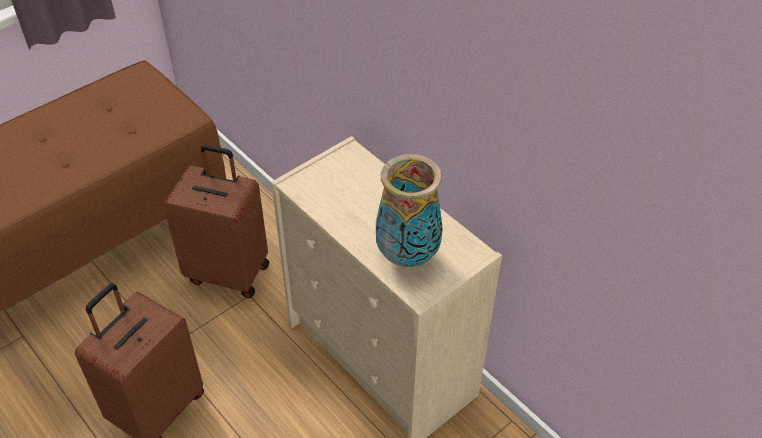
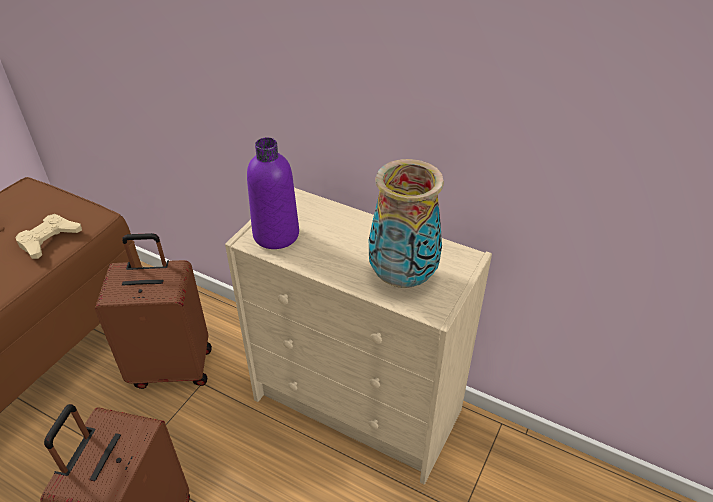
camera: 20 degrees left, 5 degrees down
none -> beige game controller [15,214,82,259]
none -> purple bottle [247,138,299,249]

